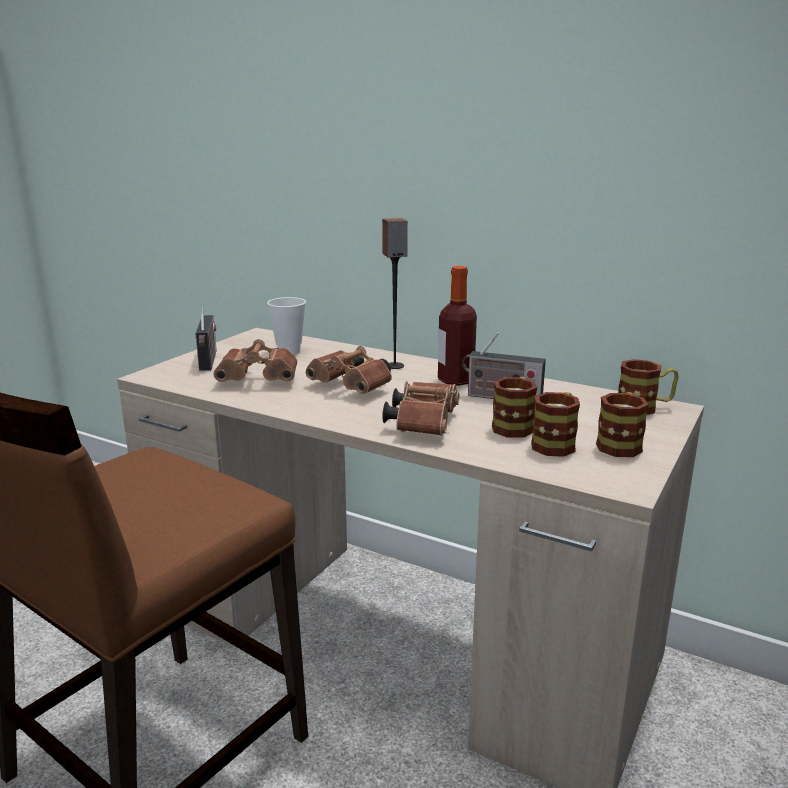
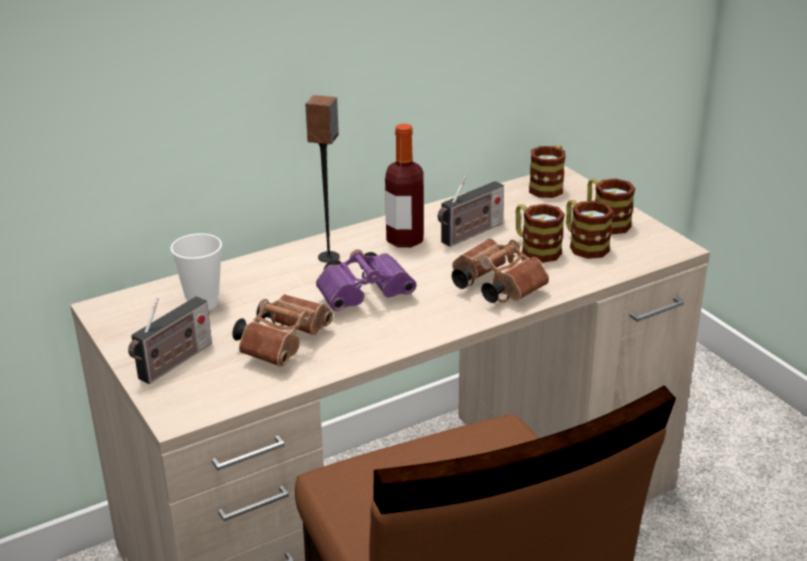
camera: 60 degrees left, 10 degrees up
radio [195,305,217,371] -> radio turned 105 degrees clockwise [128,296,212,384]
brown binoculars [306,346,392,394] -> purple binoculars [316,249,417,311]

